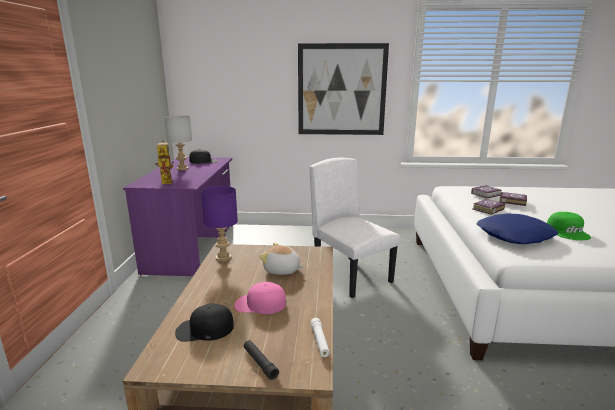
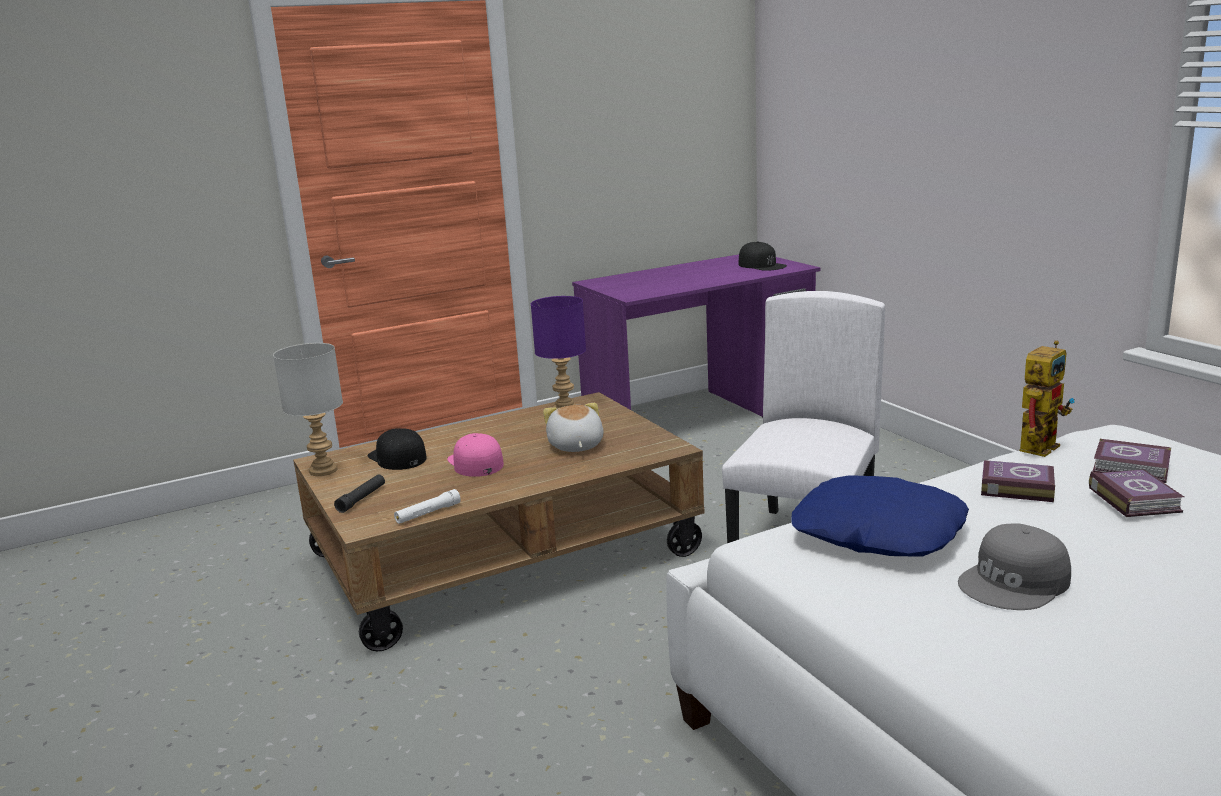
camera: 60 degrees right, 0 degrees up
toy robot [155,140,174,184] -> toy robot moved to [1020,340,1075,457]
grey table lamp [164,115,192,170] -> grey table lamp moved to [273,343,343,476]
picture [298,43,389,135] -> none
green cap [547,212,591,240] -> grey cap [958,523,1071,610]

